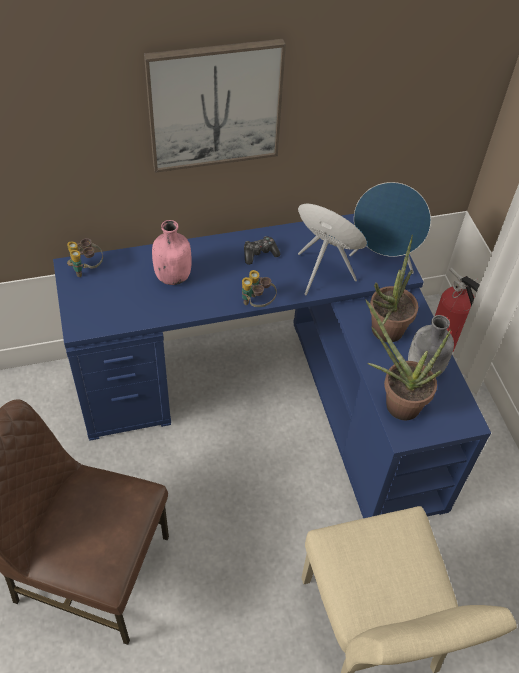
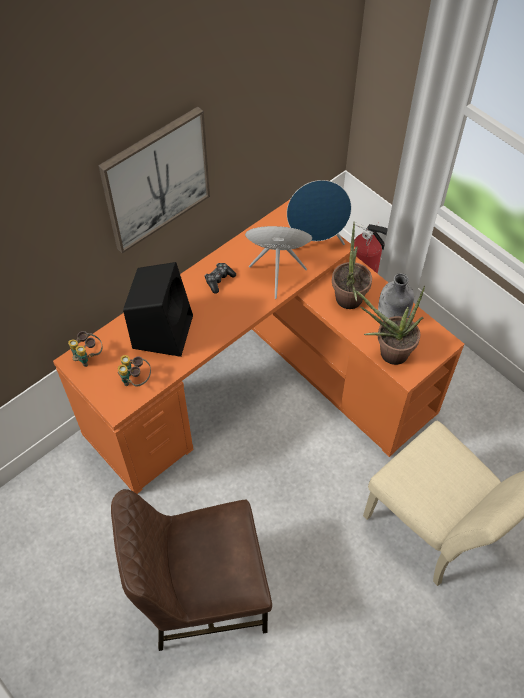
camera: 25 degrees left, 5 degrees up
blue desk [53,214,491,518] -> orange desk [53,200,464,494]
pink bottle [152,220,192,285] -> black speaker [123,262,193,357]
binoculars [242,270,277,307] -> binoculars moved to [118,355,151,387]

